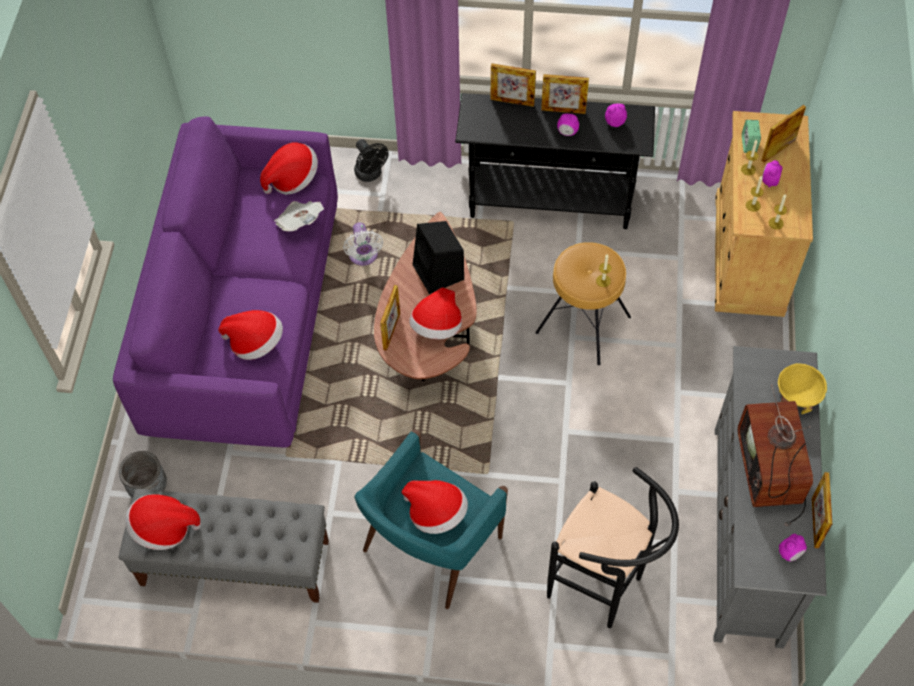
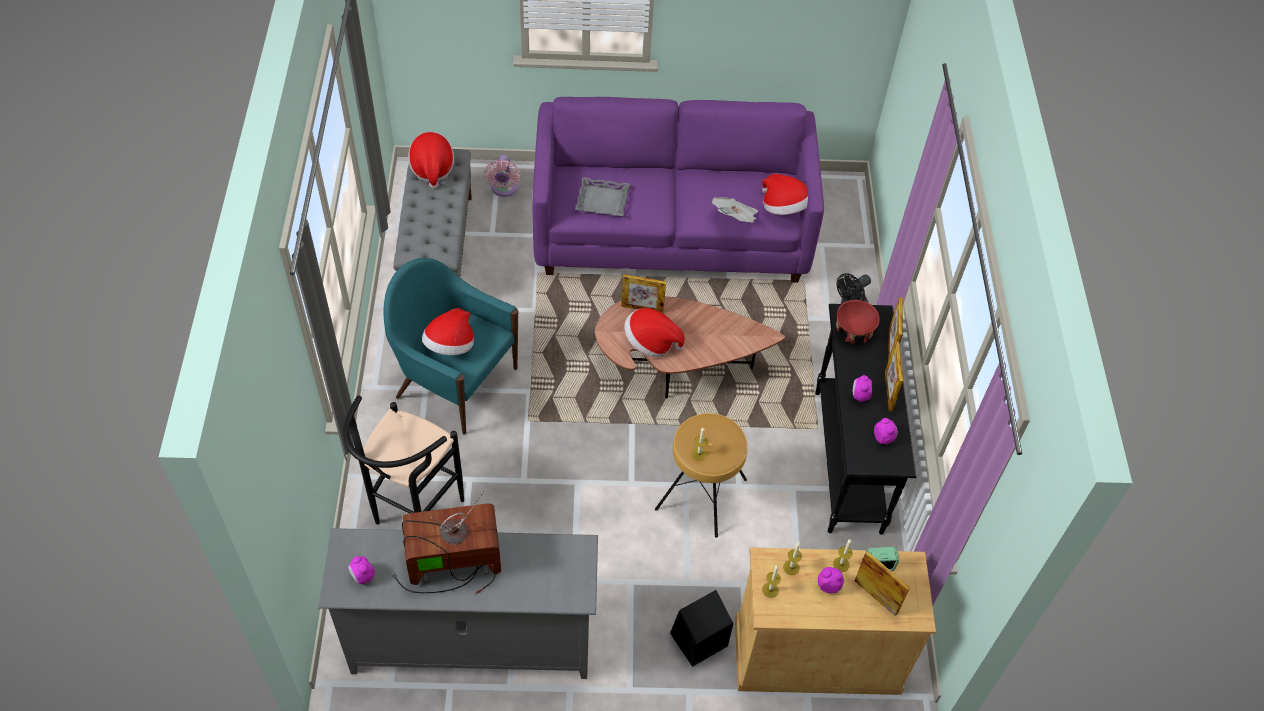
camera: 80 degrees right, 5 degrees down
grey planter [119,451,167,498] -> pink fan [484,155,521,197]
hat [218,310,283,360] -> grey tray [575,177,630,216]
white fan [343,222,383,266] -> none
black speaker [413,221,464,294] -> black speaker moved to [670,590,733,667]
yellow bowl [778,363,827,414] -> none
picture frame [812,472,832,548] -> none
none -> red bowl [836,300,880,344]

